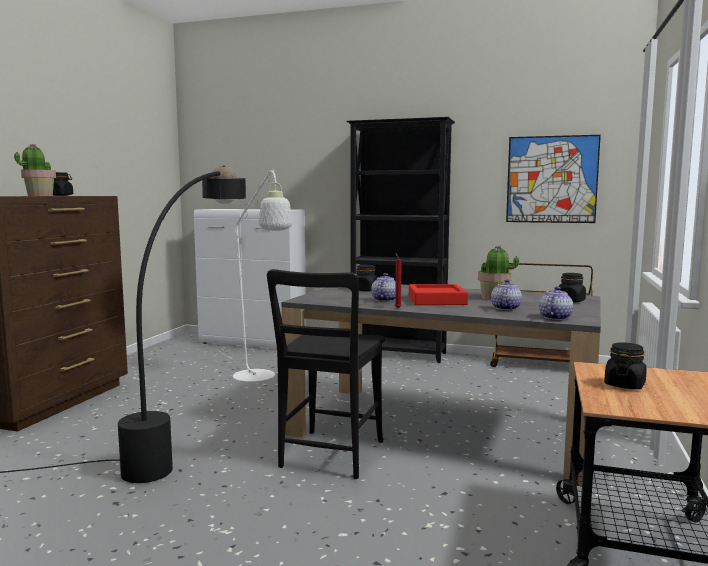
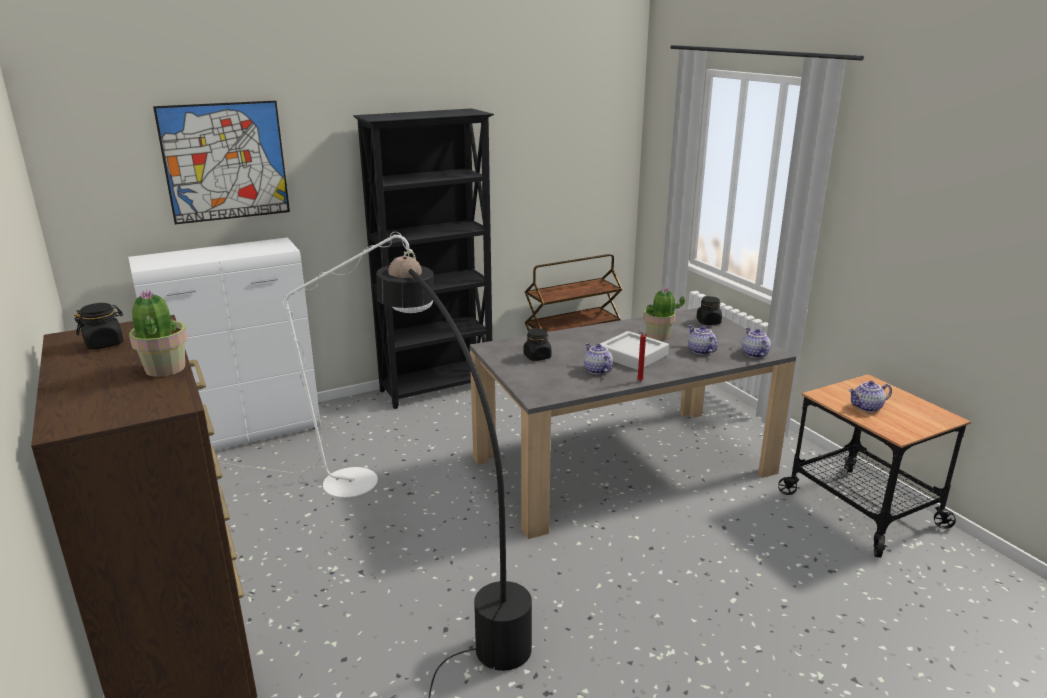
camera: 45 degrees left, 15 degrees up
black chair [267,269,385,479] -> none
red tray [409,284,468,305] -> grey tray [600,331,669,370]
picture [506,135,601,223] -> picture moved to [153,101,290,224]
black jar [604,342,647,389] -> teapot [848,381,892,412]

